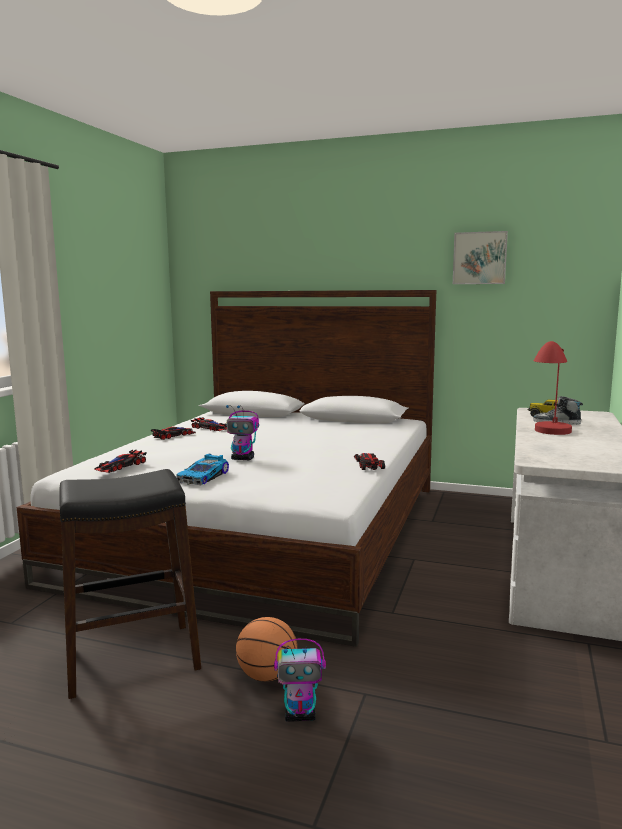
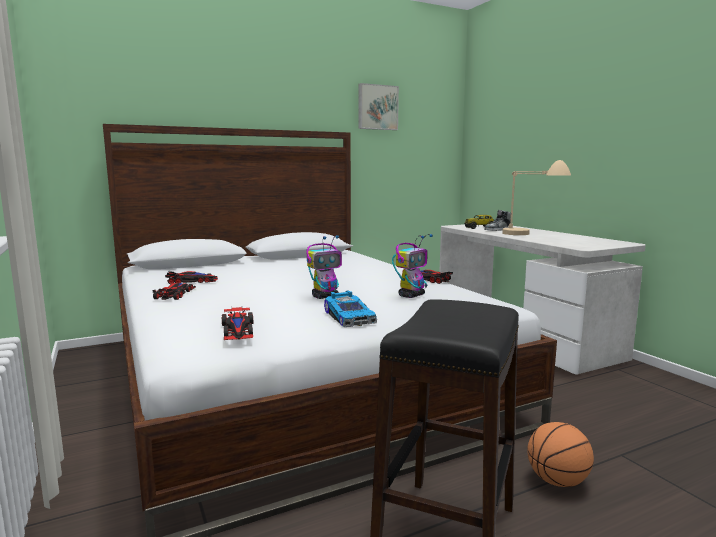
camera: 45 degrees left, 0 degrees up
toy robot [274,639,326,722] -> toy robot moved to [392,234,433,298]
red table lamp [534,341,572,435] -> beige table lamp [502,160,571,235]

